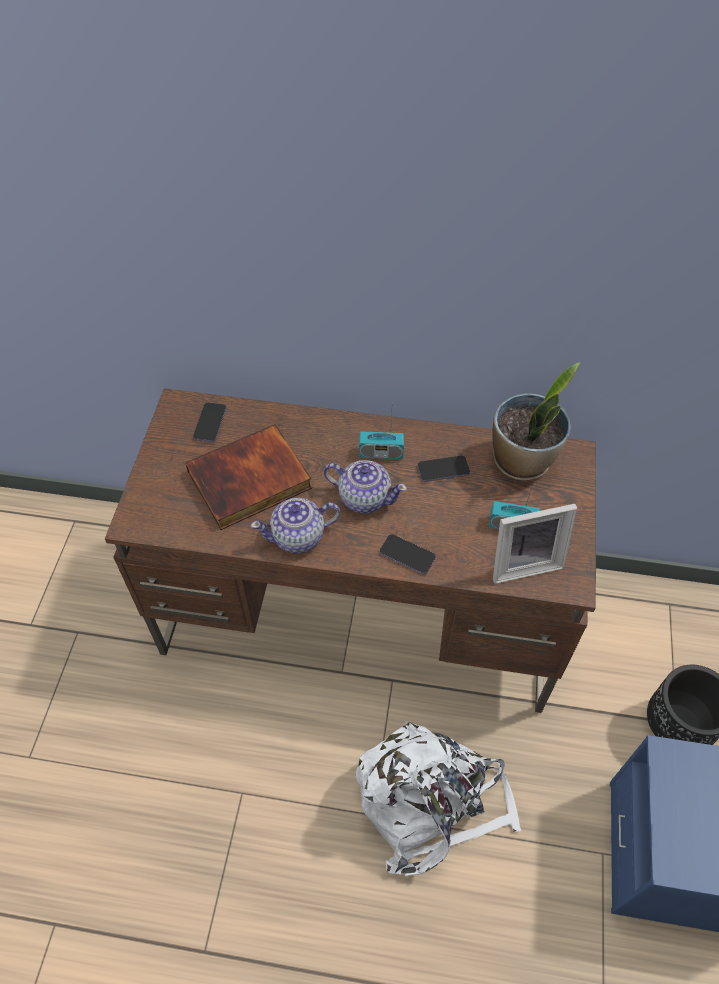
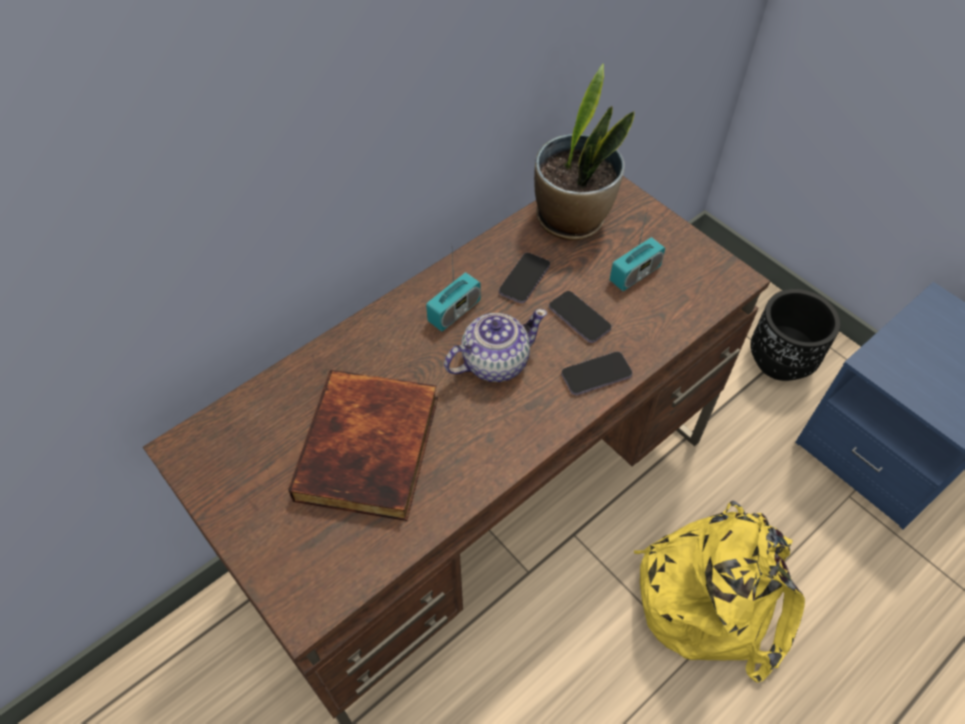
camera: 50 degrees left, 0 degrees up
phone [193,402,227,442] -> phone moved to [549,291,612,343]
teapot [251,498,341,554] -> none
white backpack [356,721,521,876] -> yellow backpack [634,501,805,682]
picture frame [493,504,577,584] -> none

